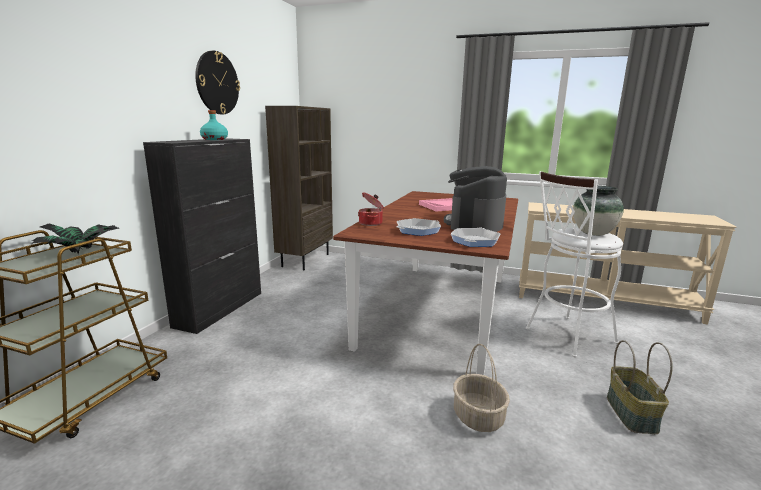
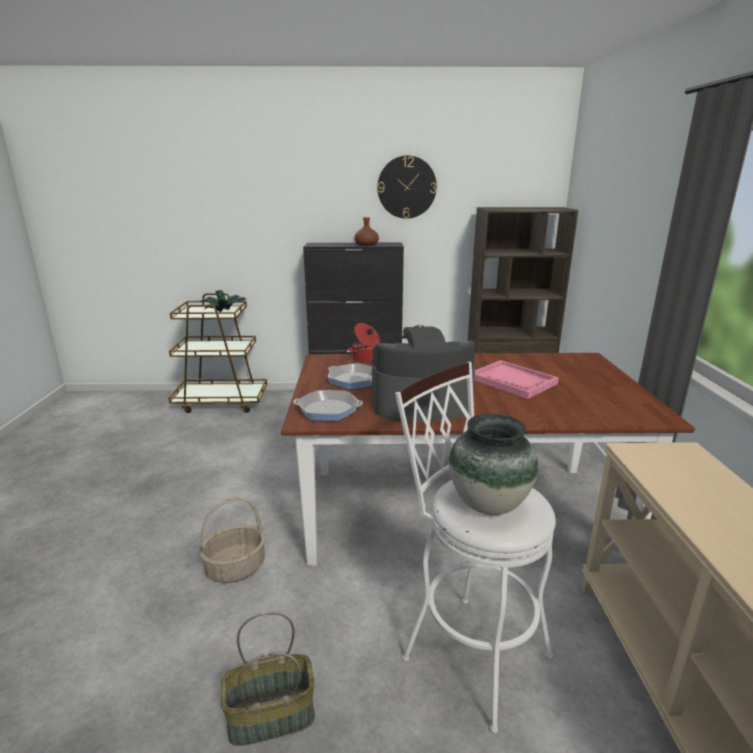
camera: 70 degrees right, 5 degrees up
turquoise bottle [200,110,228,140] -> brown bottle [354,217,379,246]

